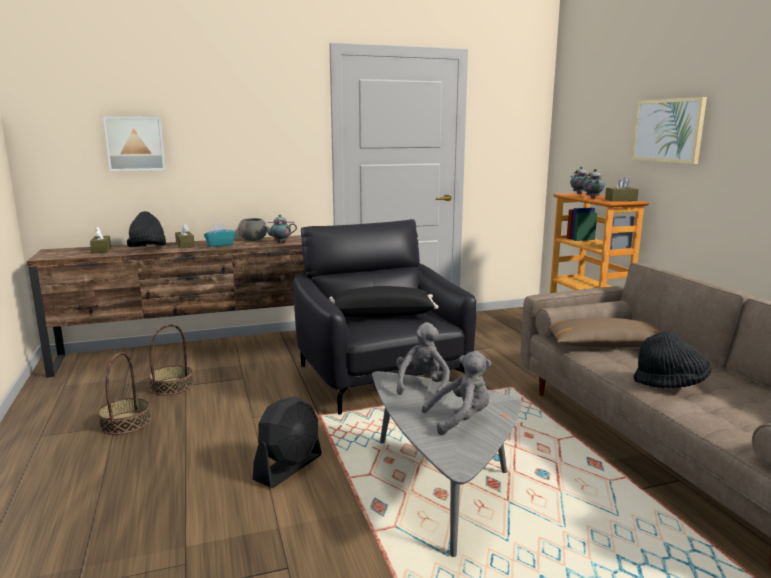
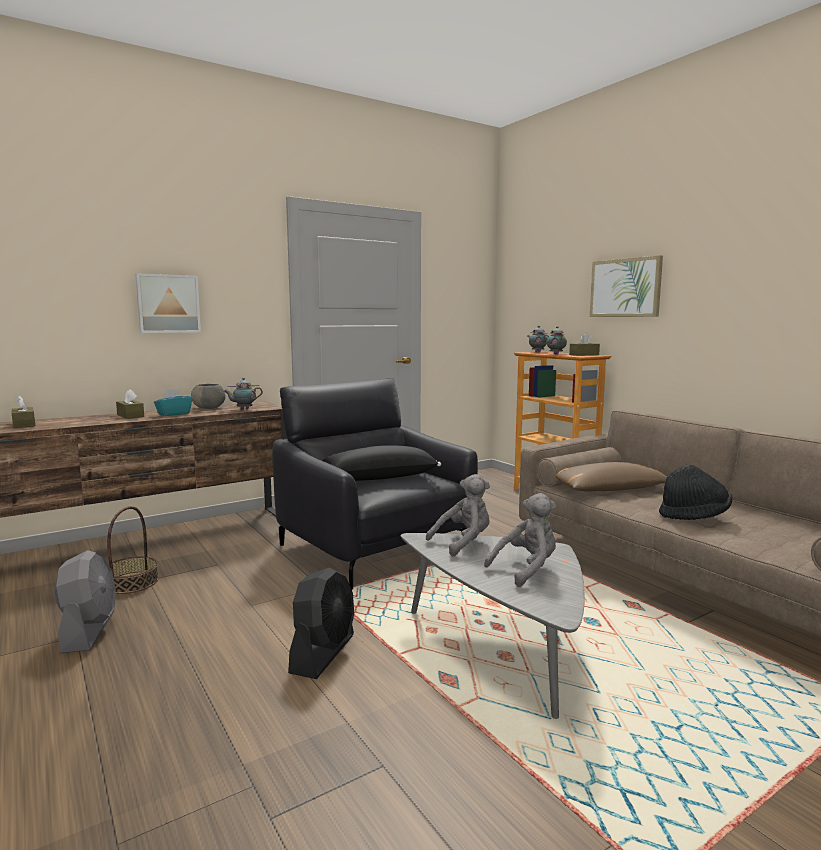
camera: 15 degrees left, 5 degrees down
basket [97,352,151,435] -> grey fan [54,550,116,653]
picture [103,117,166,171] -> picture moved to [135,274,201,333]
black hat [127,211,166,247] -> none
grey plush toy [396,322,450,400] -> grey plush toy turned 60 degrees clockwise [426,474,490,557]

